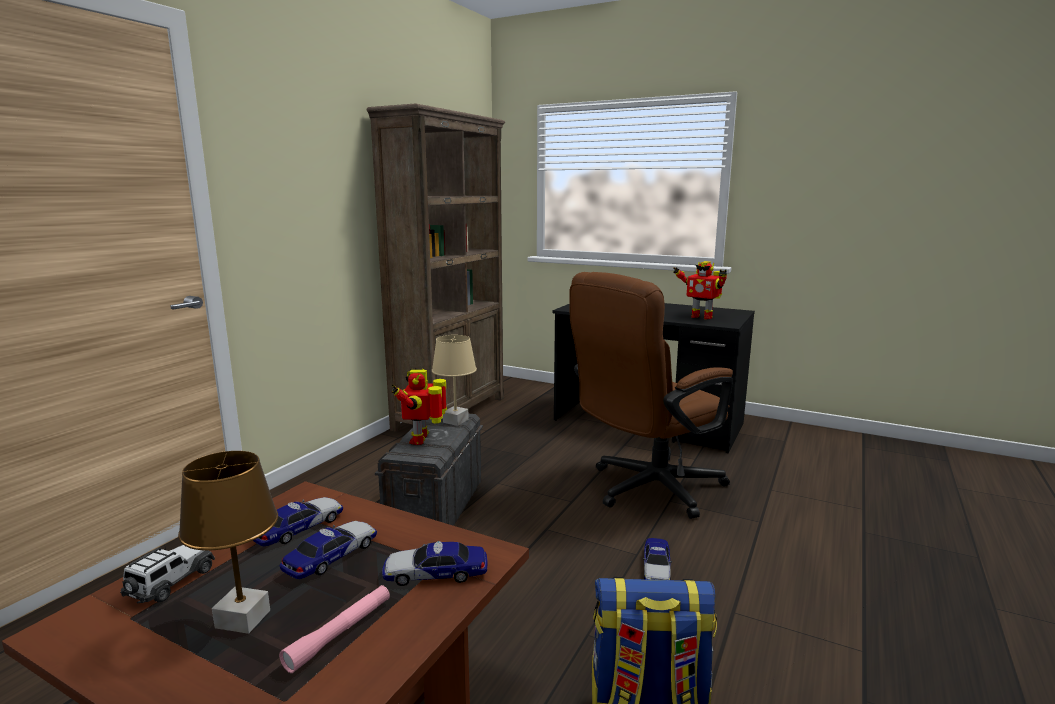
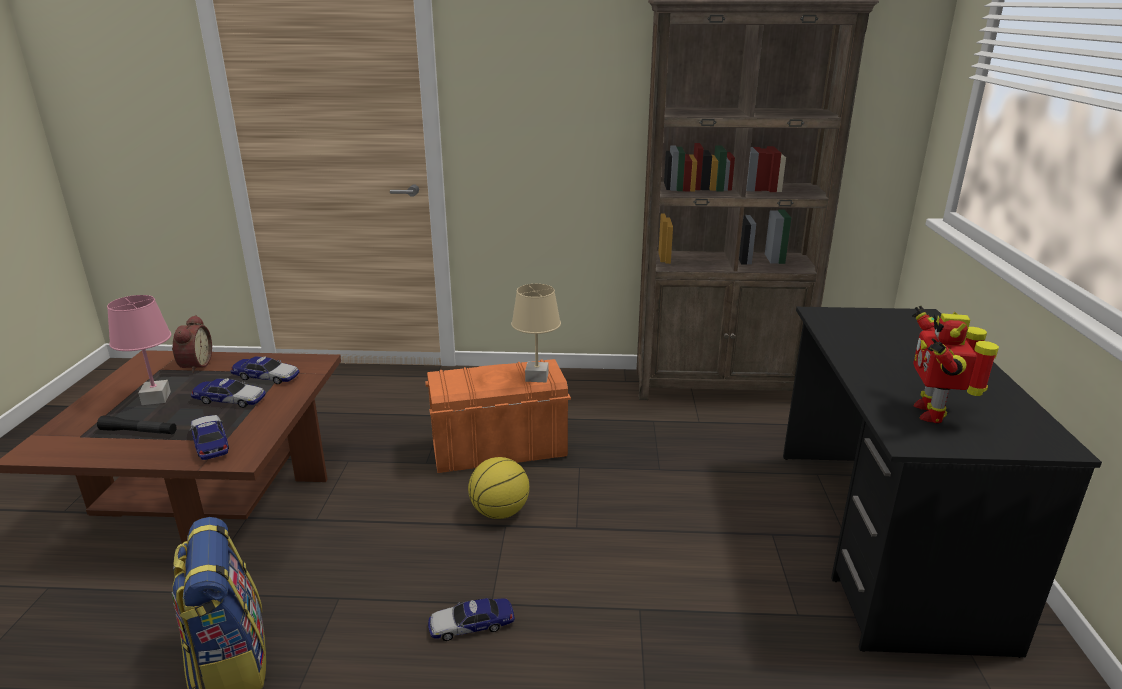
camera: 65 degrees right, 10 degrees up
toy car [120,542,215,604] -> alarm clock [172,315,212,373]
brown table lamp [178,451,278,634] -> pink table lamp [107,295,171,405]
pink flashlight [279,585,390,673] -> black flashlight [97,416,177,434]
grey storage box [375,414,483,526] -> orange storage box [425,359,571,473]
toy robot [391,368,447,445] -> none
brown office chair [569,272,733,519] -> none
none -> basketball [468,457,529,519]

